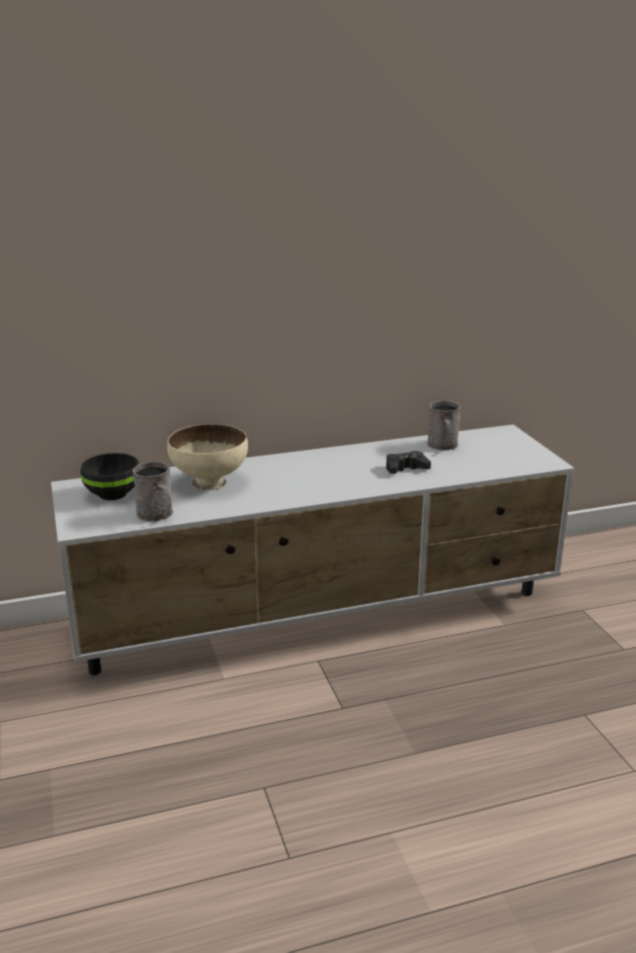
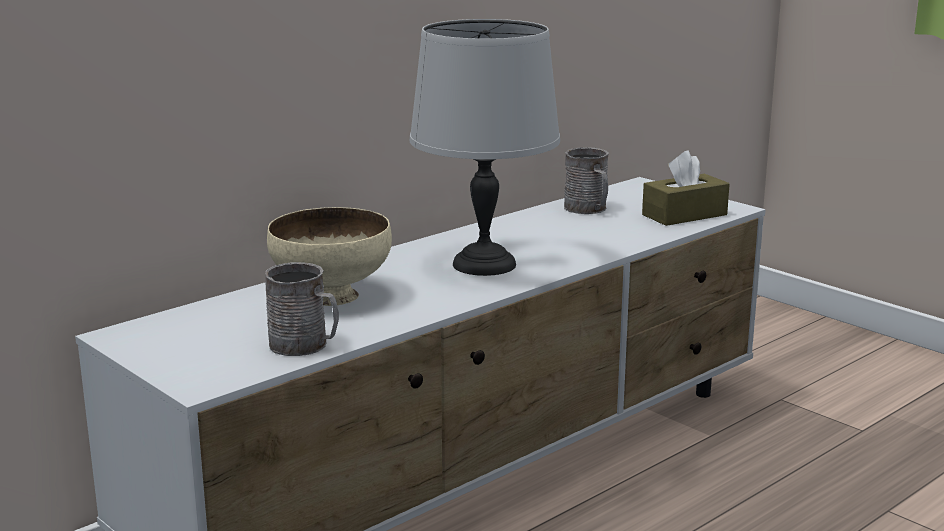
camera: 25 degrees left, 5 degrees down
black bowl [81,453,139,500] -> none
black game controller [386,451,431,474] -> none
none -> grey table lamp [410,19,560,276]
none -> brown tissue box [642,151,730,226]

